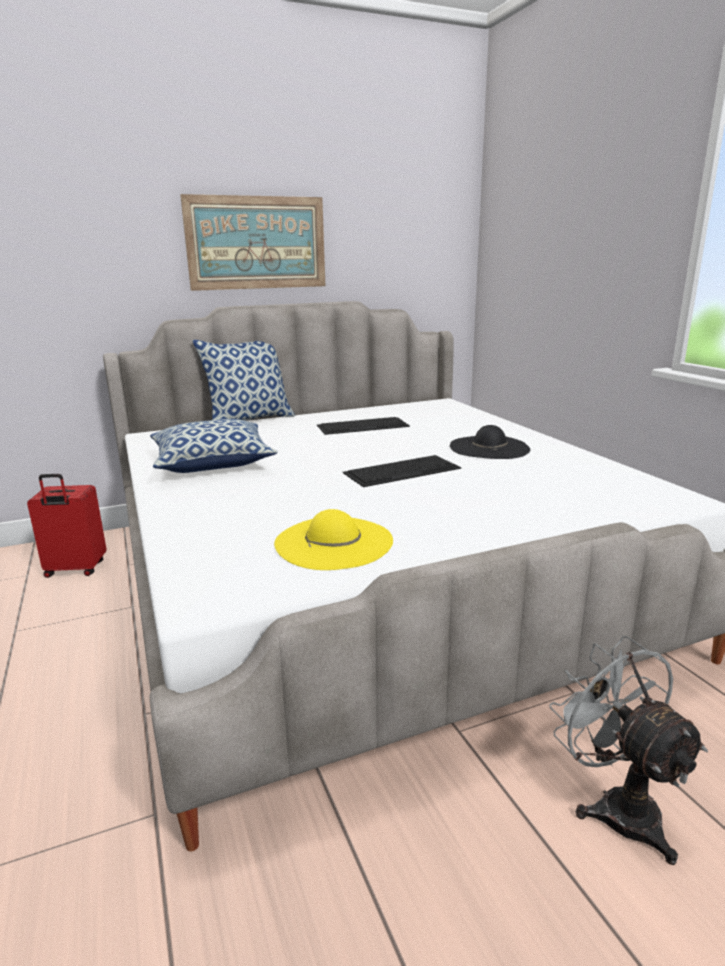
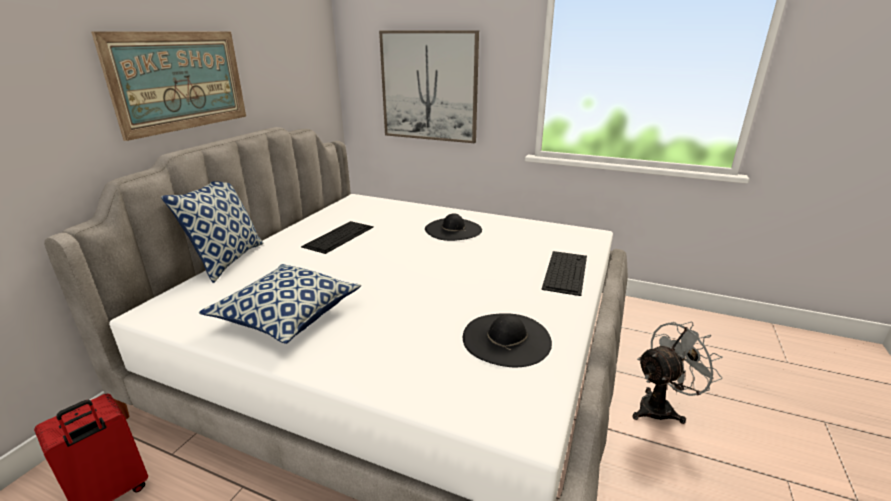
camera: 45 degrees left, 5 degrees up
yellow hat [274,509,393,570] -> black hat [463,313,552,367]
keyboard [343,455,461,487] -> keyboard moved to [541,251,587,296]
grey fan [549,636,708,865] -> grey fan turned 135 degrees clockwise [633,321,723,424]
none -> picture [379,31,479,143]

